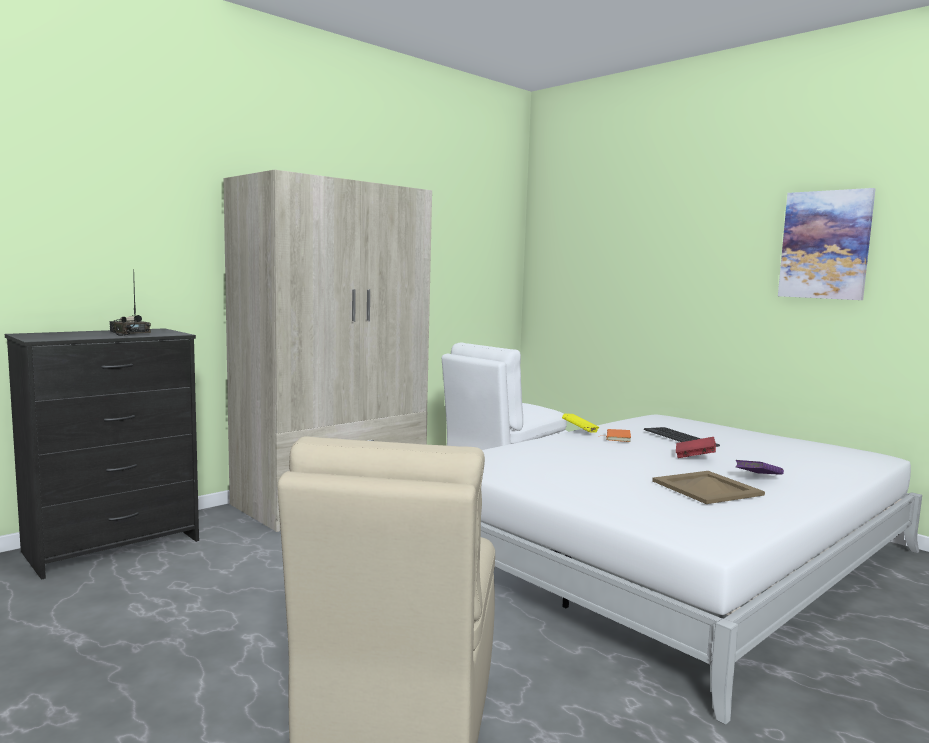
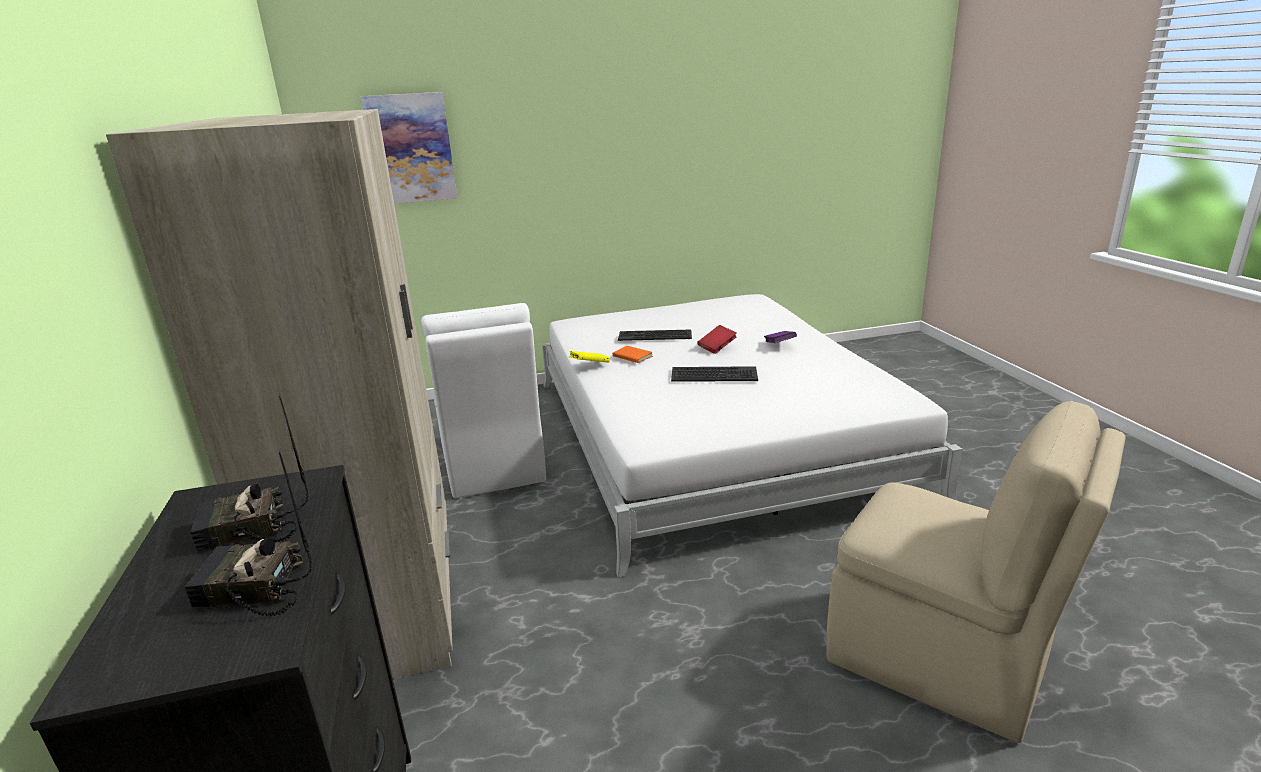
camera: 60 degrees left, 15 degrees up
beige tray [652,471,765,504] -> none
picture [778,188,875,300] -> picture moved to [361,92,457,204]
none -> radio [185,452,312,616]
none -> keyboard [671,366,758,382]

